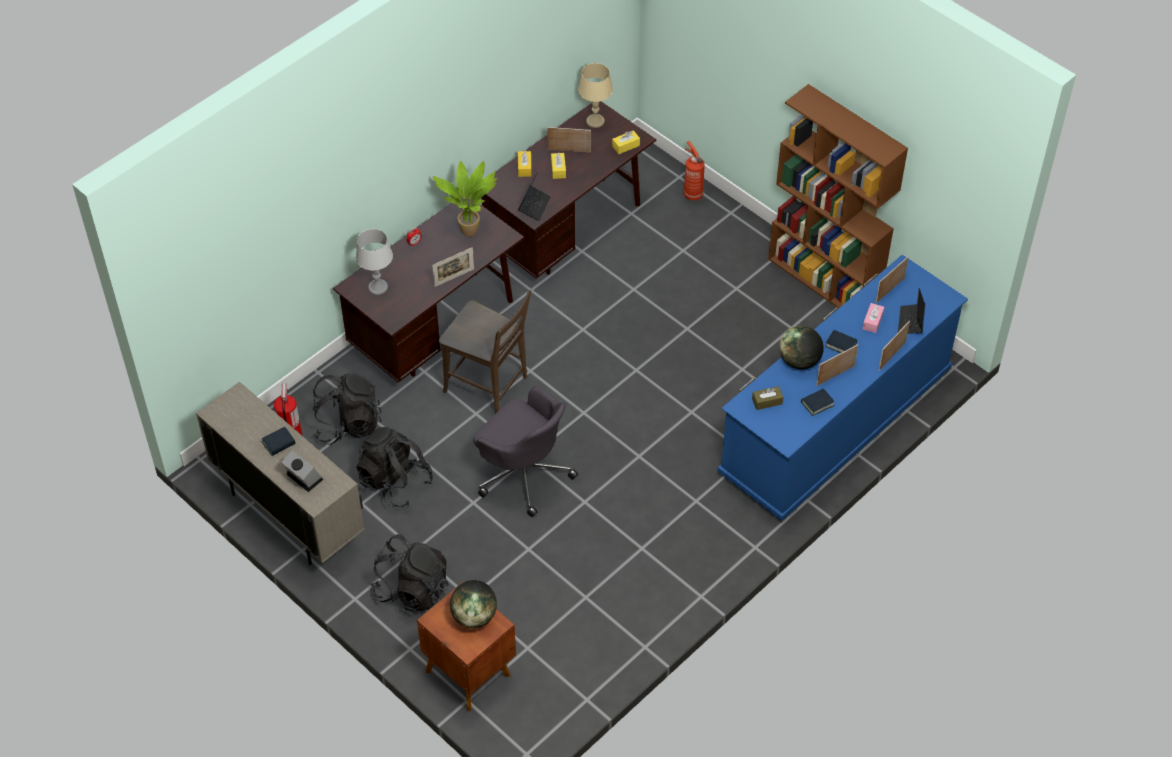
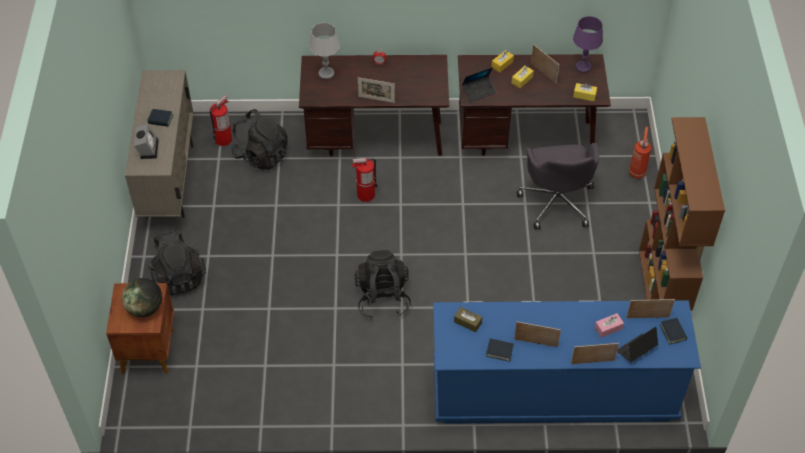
camera: 45 degrees right, 0 degrees up
black backpack [356,427,433,507] -> black backpack moved to [355,250,411,319]
potted plant [433,161,497,237] -> none
brown chair [439,291,531,414] -> fire extinguisher [351,158,378,202]
grey office chair [473,386,578,517] -> grey office chair moved to [517,143,599,229]
beige table lamp [578,63,613,128] -> purple table lamp [573,16,603,73]
globe [779,326,824,369] -> none
book [825,330,857,353] -> book moved to [660,318,687,345]

